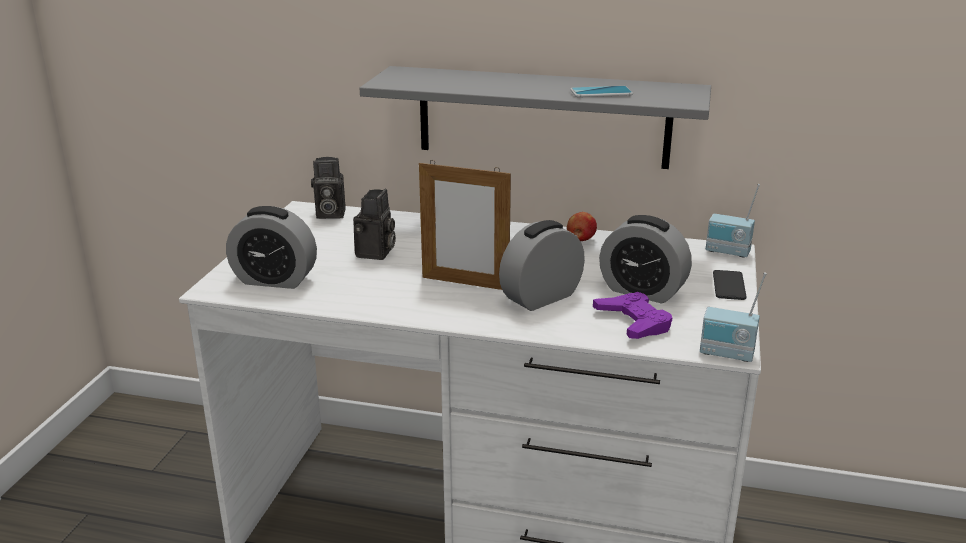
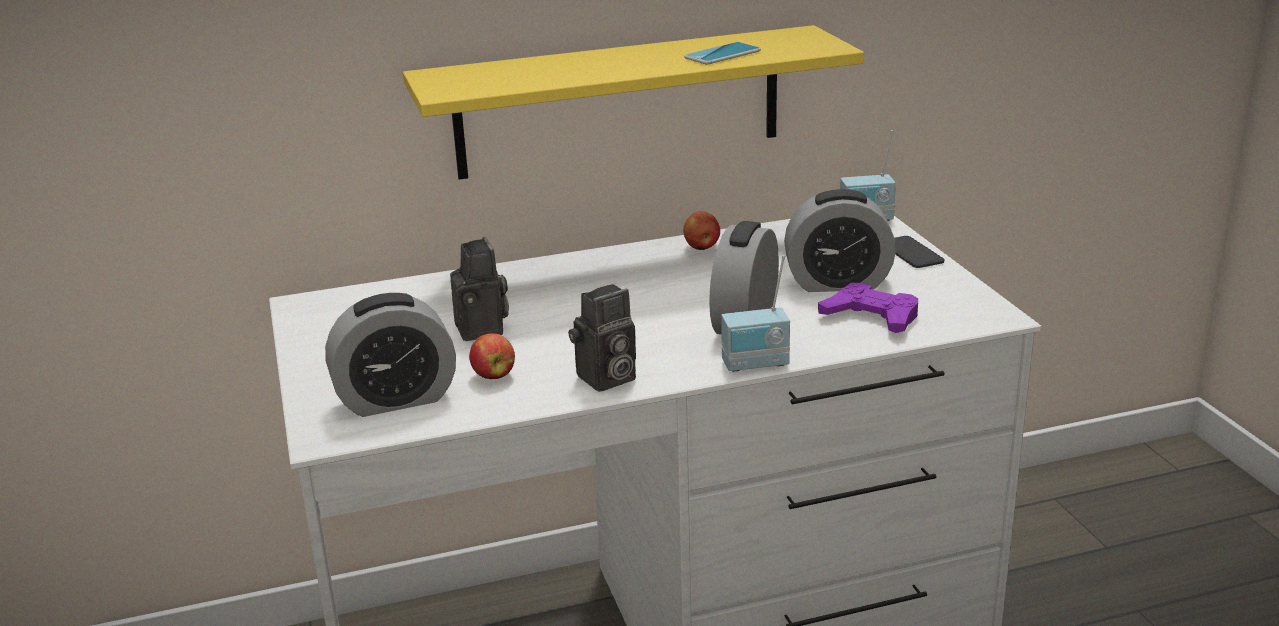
camera: 30 degrees left, 0 degrees up
camera [311,157,346,219] -> camera moved to [568,284,636,392]
grey shelf [359,66,711,169] -> yellow shelf [403,25,864,180]
picture frame [419,160,511,290] -> none
radio [700,272,767,362] -> radio moved to [721,255,790,372]
none -> apple [469,333,515,379]

